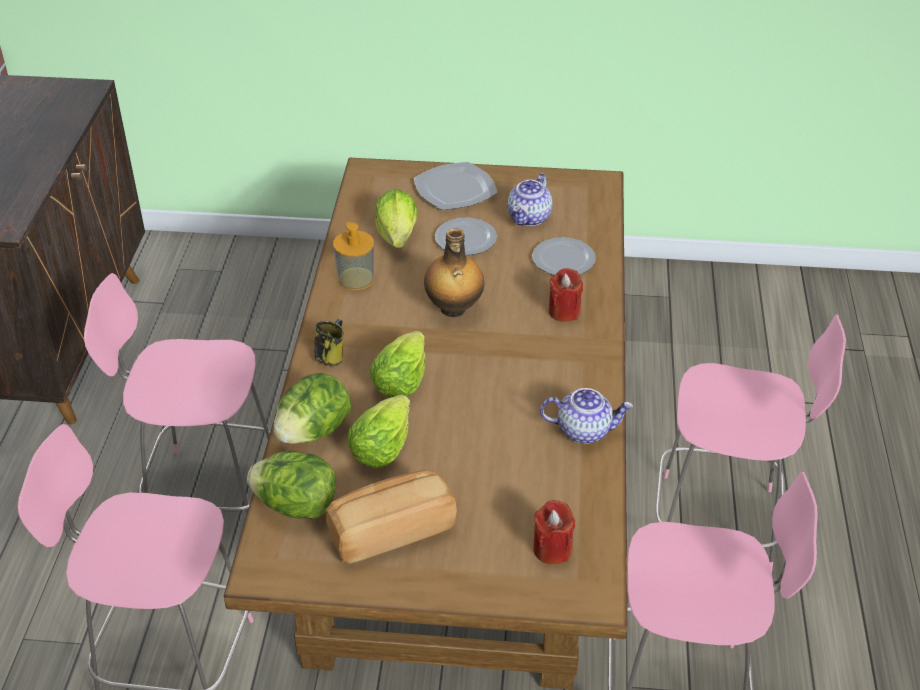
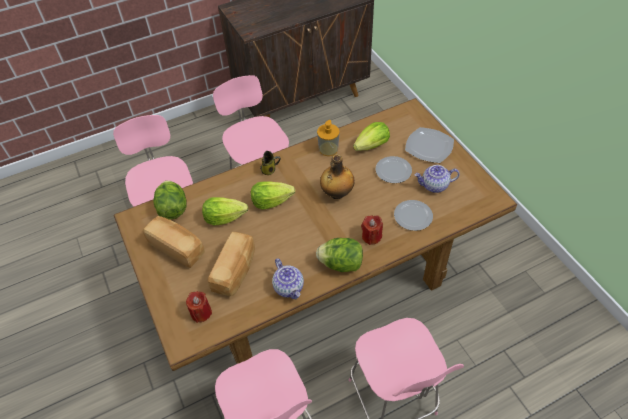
camera: 60 degrees right, 10 degrees up
lettuce [274,373,351,444] -> lettuce moved to [316,238,363,272]
none -> bread [208,232,255,296]

